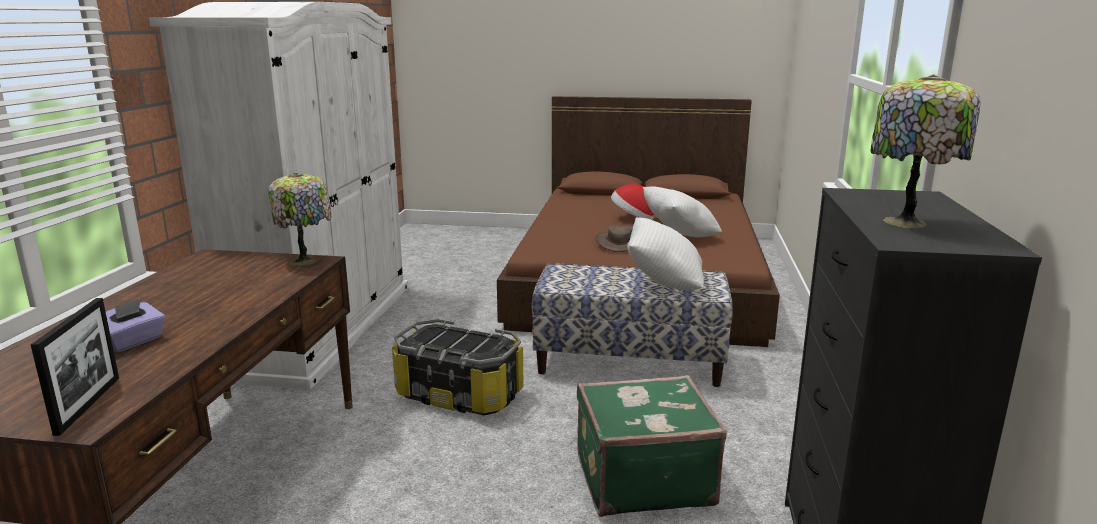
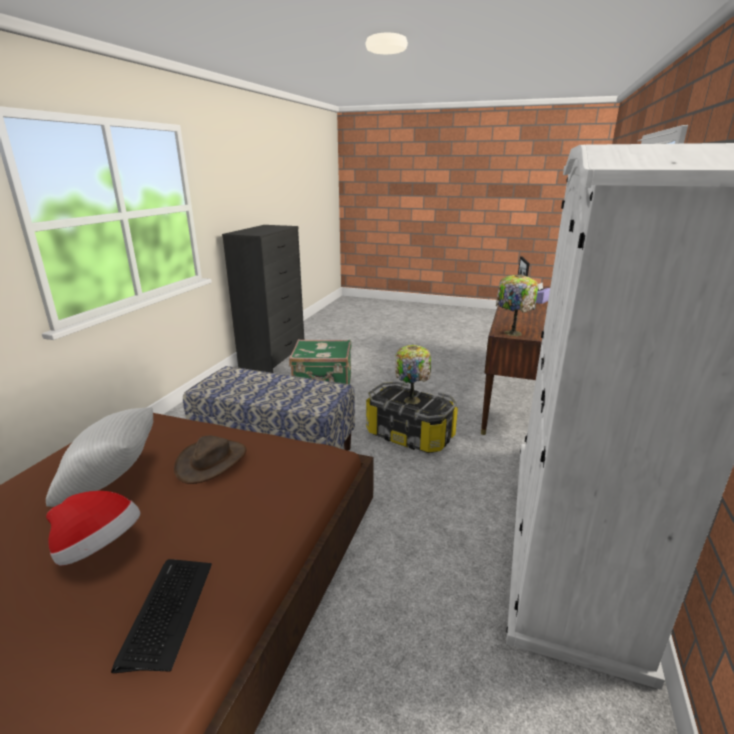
camera: 170 degrees left, 5 degrees up
white pillow [627,217,704,291] -> none
table lamp [871,74,981,228] -> table lamp moved to [395,345,431,404]
none -> keyboard [111,559,212,673]

